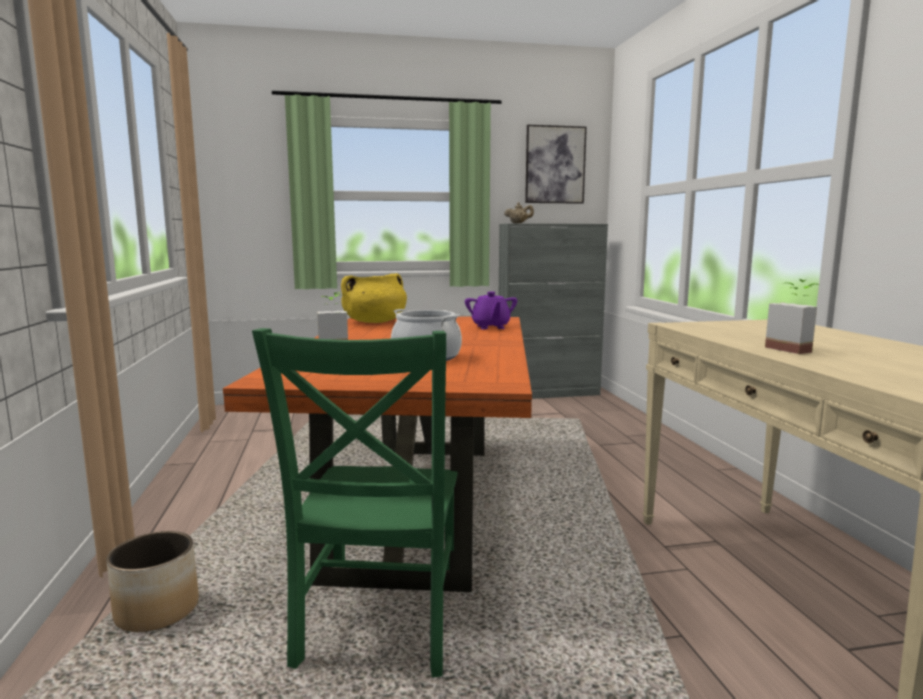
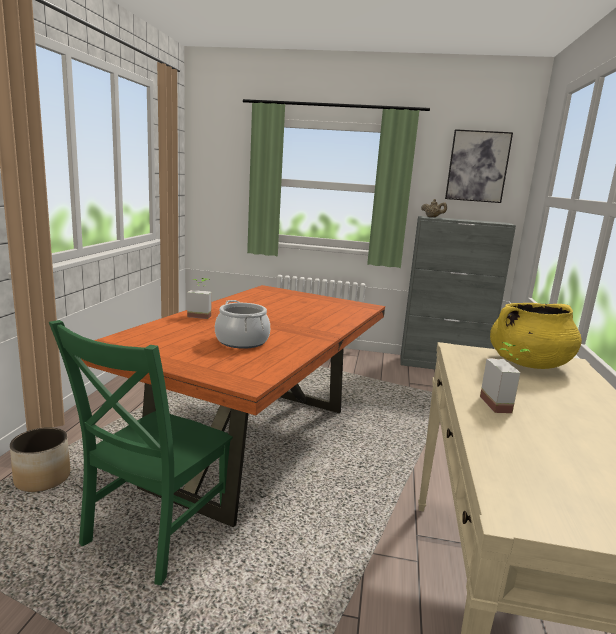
camera: 20 degrees right, 5 degrees up
yellow cooking pot [341,273,407,323] -> yellow cooking pot moved to [490,303,582,369]
purple teapot [465,292,517,329] -> none

